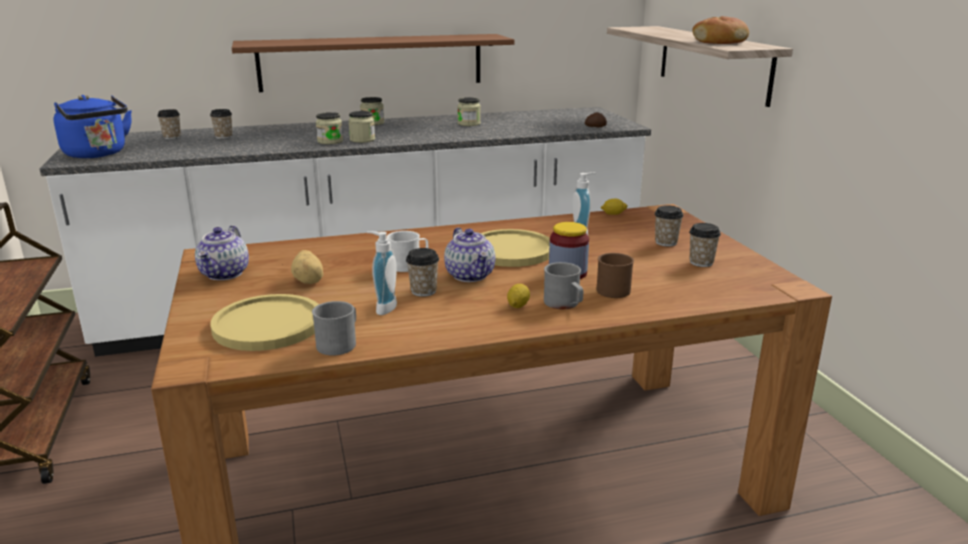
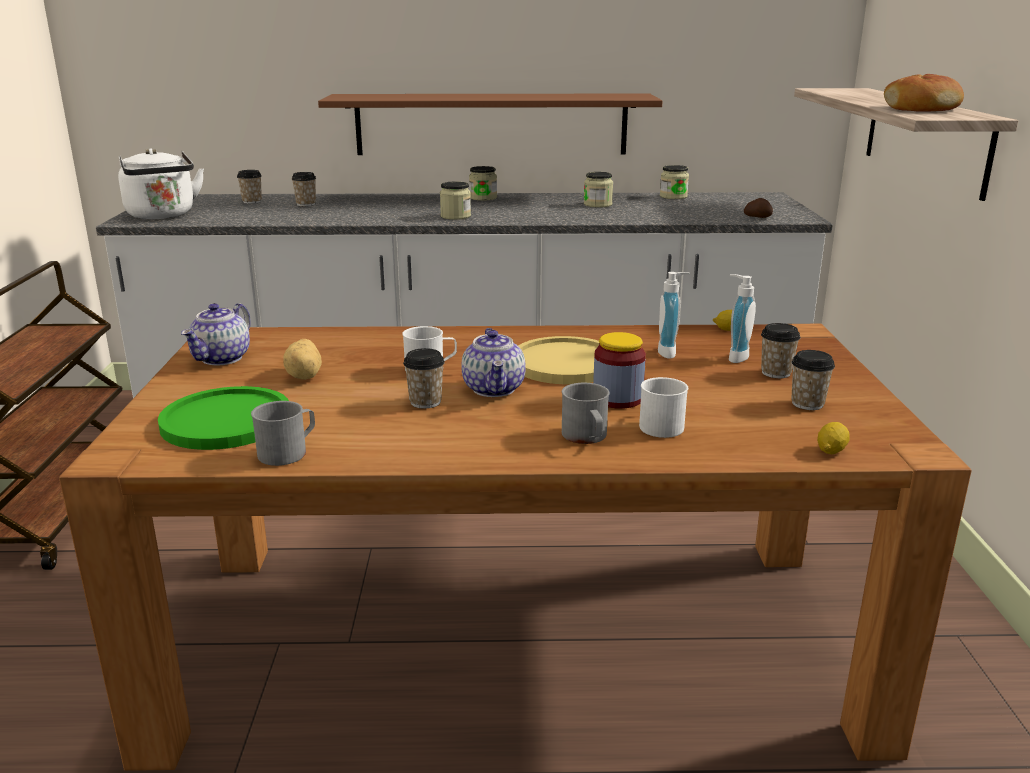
camera: 15 degrees right, 0 degrees up
blue kettle [53,95,132,158] -> white kettle [118,148,204,219]
yellow plate [210,294,319,351] -> green plate [158,386,289,450]
jar [316,112,343,144] -> jar moved to [660,165,689,199]
soap dispenser [367,231,397,315] -> soap dispenser moved to [729,274,756,363]
lemon [507,284,530,308] -> lemon moved to [817,422,850,454]
brown mug [597,253,634,298] -> white mug [639,377,688,438]

